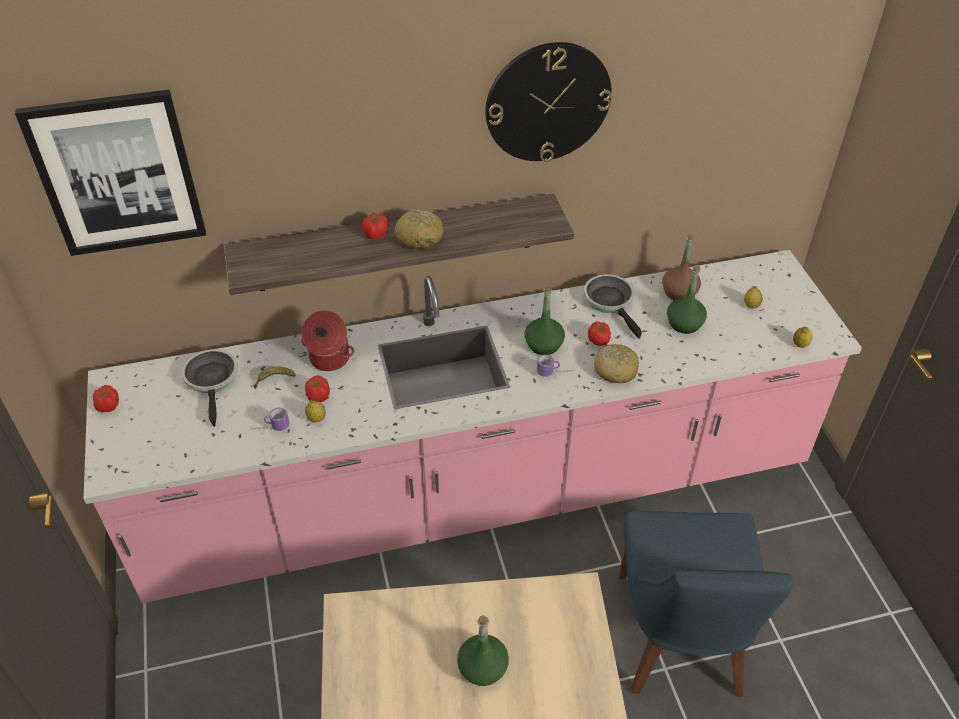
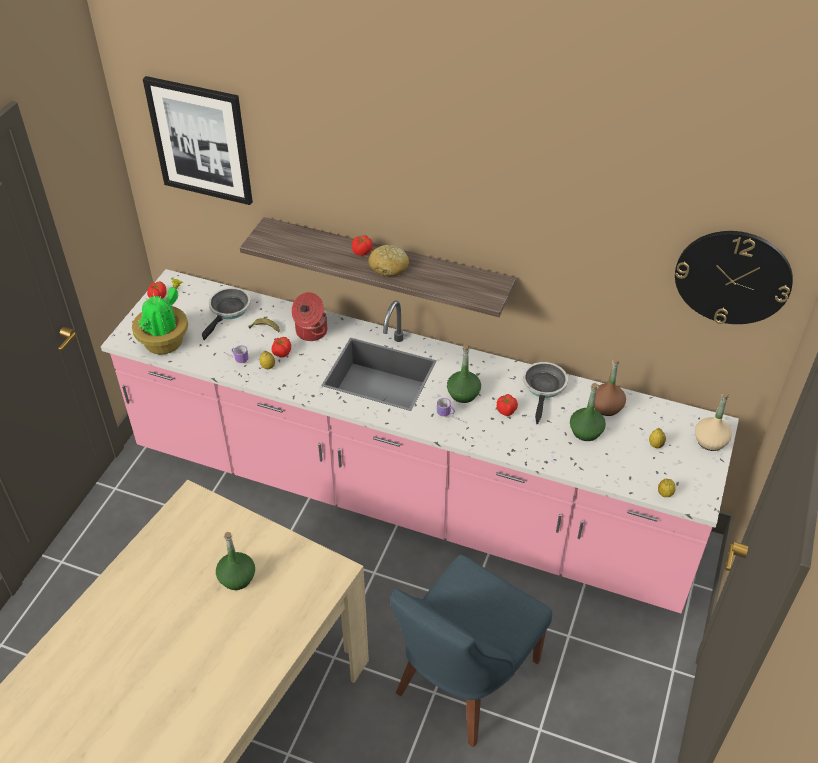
camera: 35 degrees right, 0 degrees up
wall clock [485,42,612,162] -> wall clock moved to [675,231,793,324]
bread [594,344,639,383] -> none
none -> potted plant [132,278,188,355]
none -> beige bottle [695,393,732,451]

